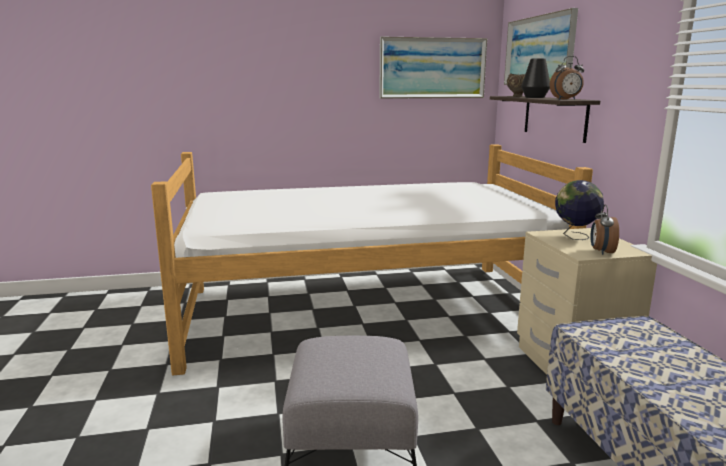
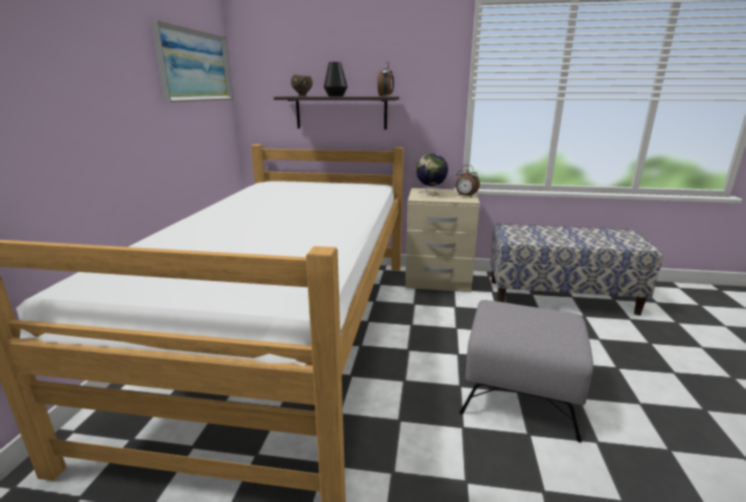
camera: 70 degrees left, 5 degrees up
picture [504,8,578,85] -> none

